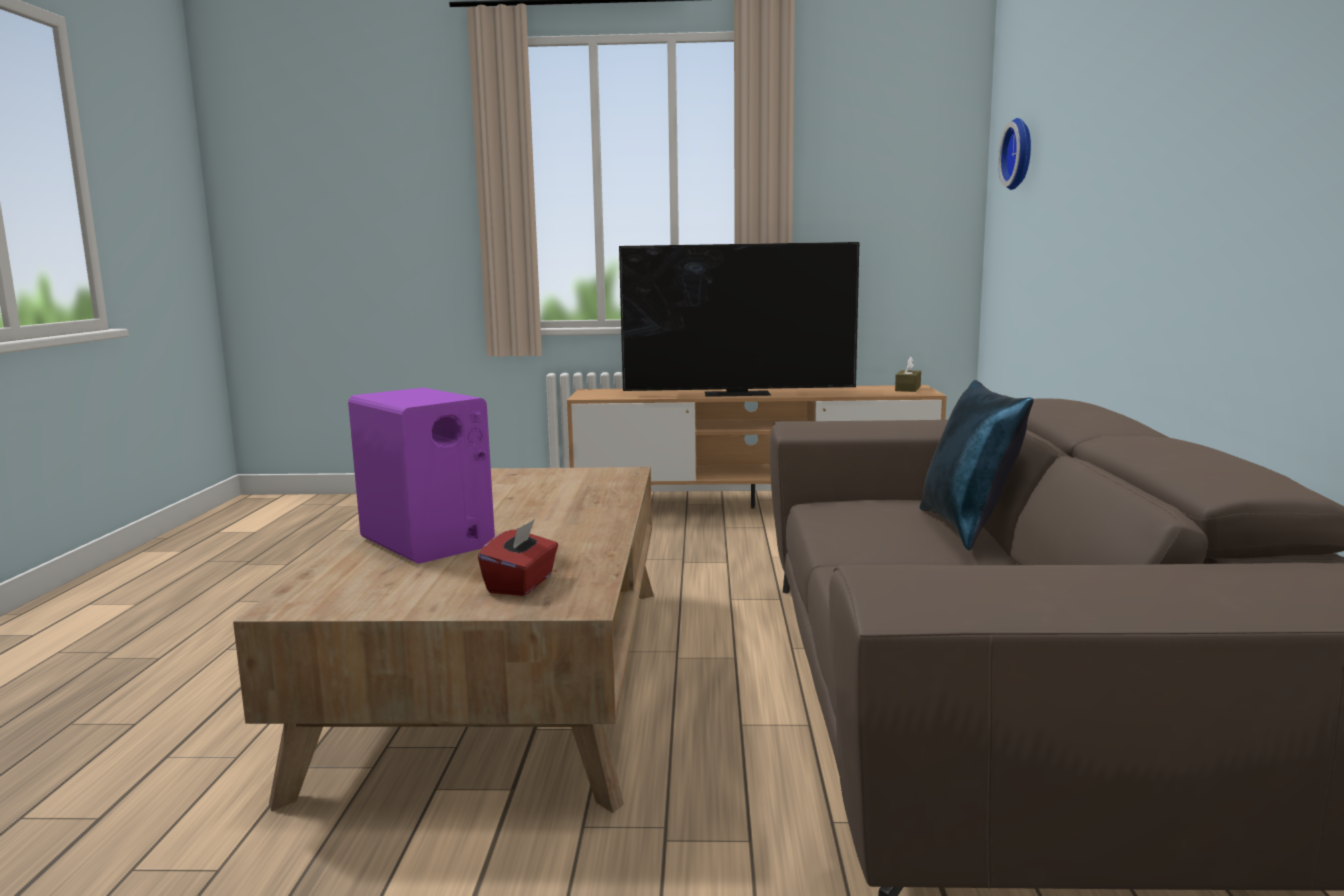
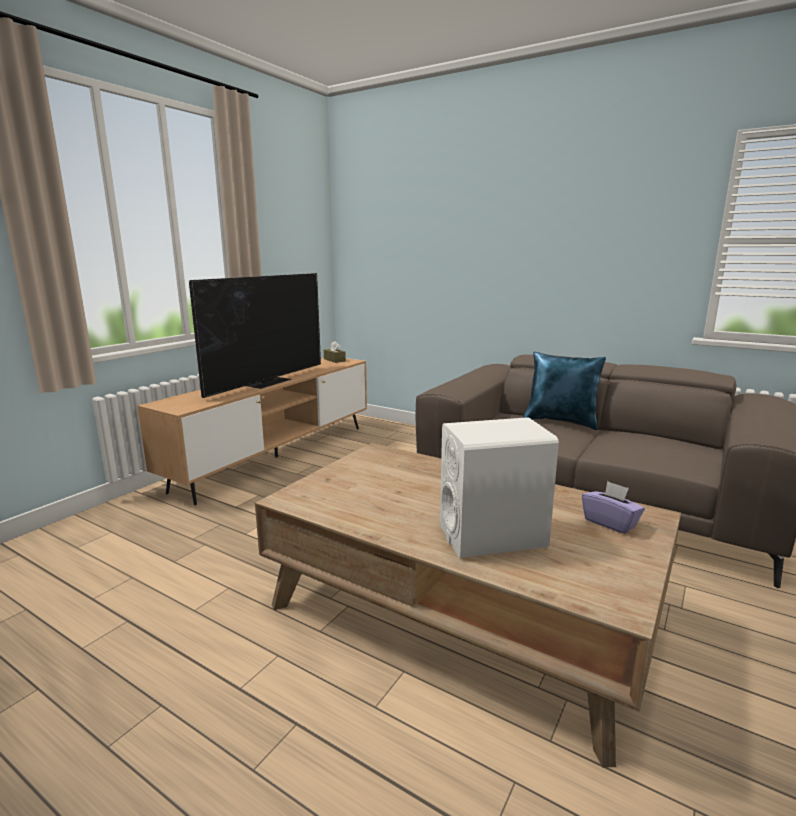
camera: 60 degrees left, 5 degrees up
purple speaker [348,388,495,564] -> white speaker [440,417,559,558]
red tissue box [478,519,558,596] -> purple tissue box [582,481,645,534]
wall clock [998,118,1031,190] -> none

